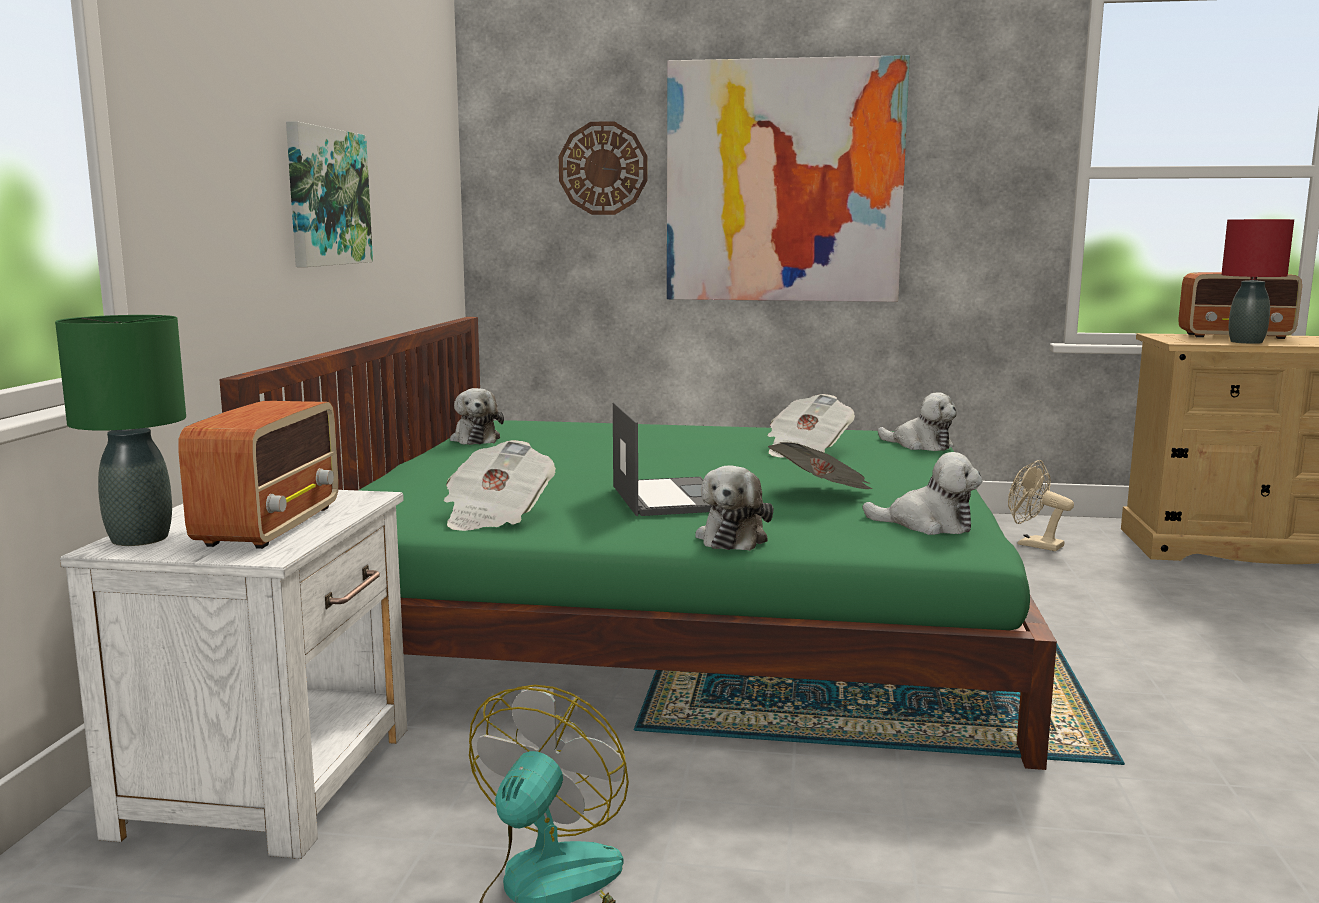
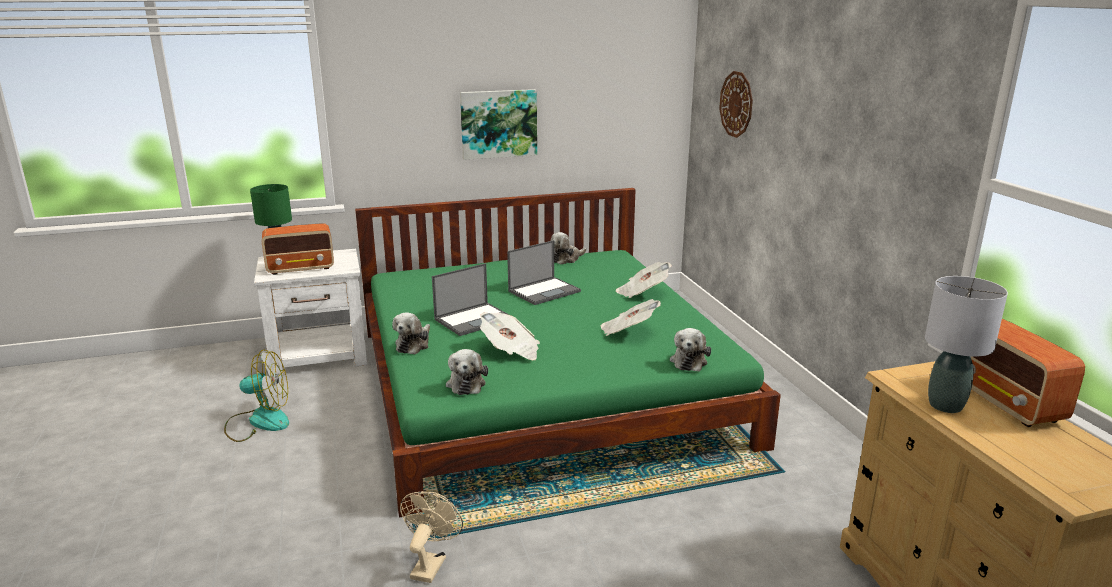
camera: 65 degrees right, 10 degrees up
newspaper [444,440,556,531] -> newspaper moved to [616,262,672,298]
picture [667,55,910,302] -> none
plush toy [696,465,773,551] -> plush toy turned 60 degrees counterclockwise [392,312,430,355]
beige fan [1008,460,1074,551] -> beige fan moved to [400,491,463,583]
red table lamp [1221,219,1294,344] -> grey table lamp [925,276,1008,413]
none -> laptop [507,240,581,305]

